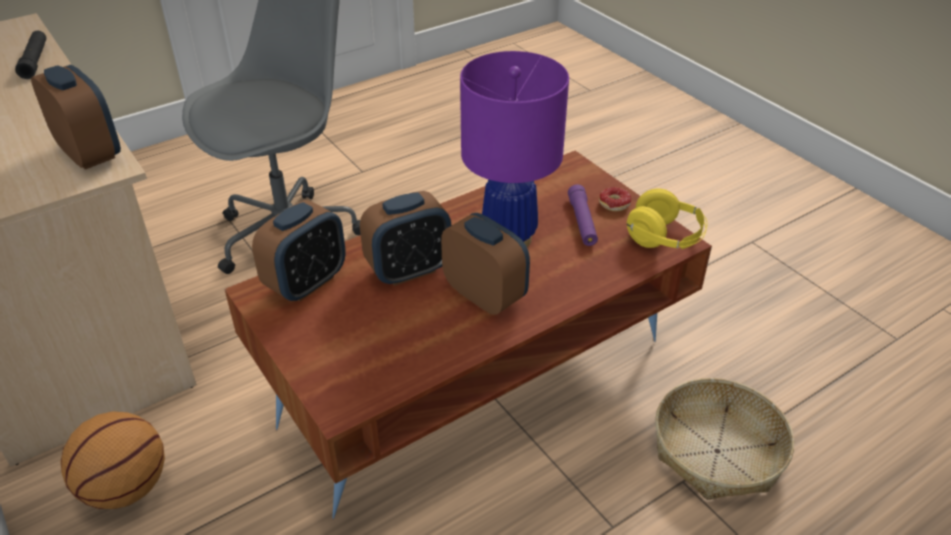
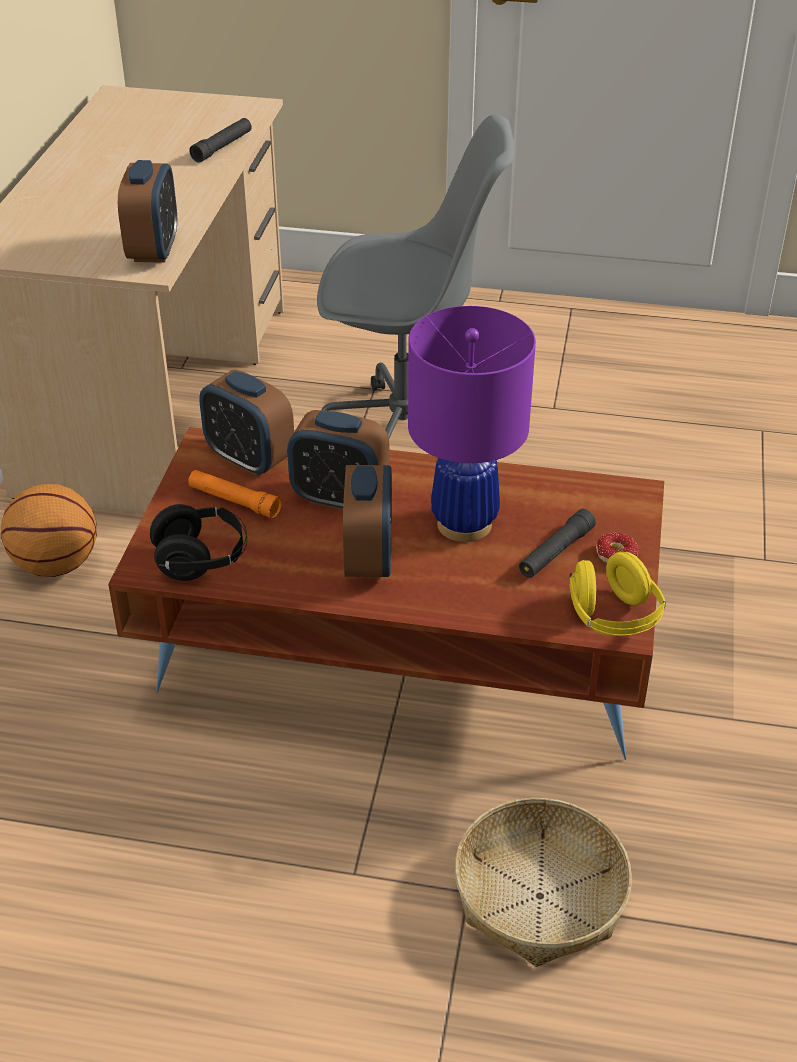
camera: 45 degrees right, 0 degrees up
alarm clock [252,200,346,302] -> alarm clock turned 45 degrees clockwise [199,369,294,476]
purple flashlight [568,184,598,246] -> black flashlight [519,509,596,578]
none -> black headphones [150,504,247,581]
none -> orange flashlight [188,470,282,518]

